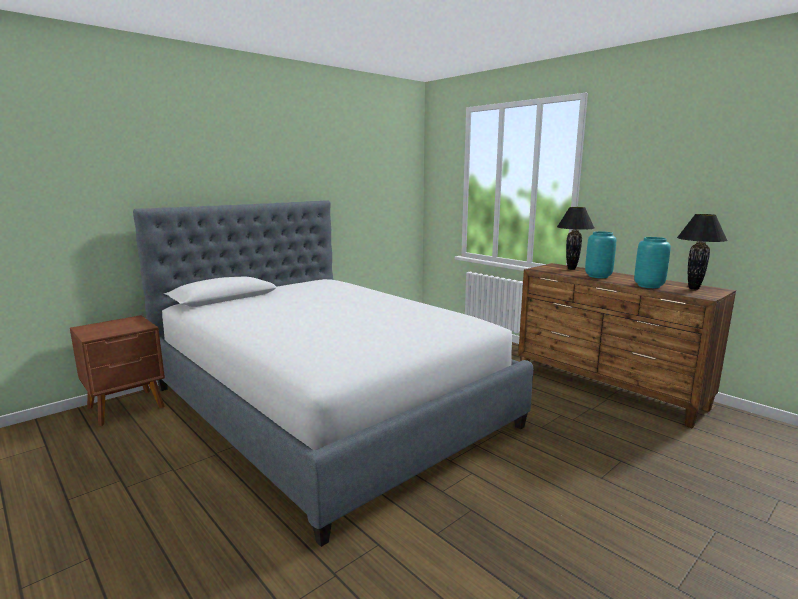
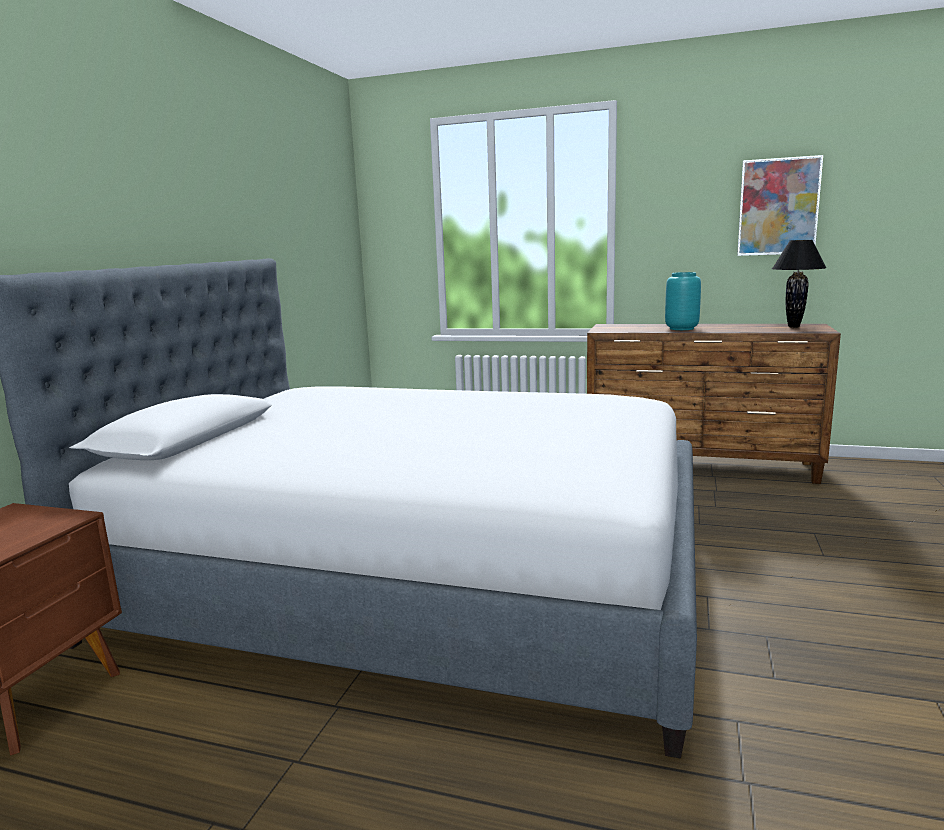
camera: 30 degrees left, 0 degrees up
black table lamp [557,207,594,270] -> none
turquoise vase [634,237,671,288] -> none
none -> picture [737,155,823,256]

